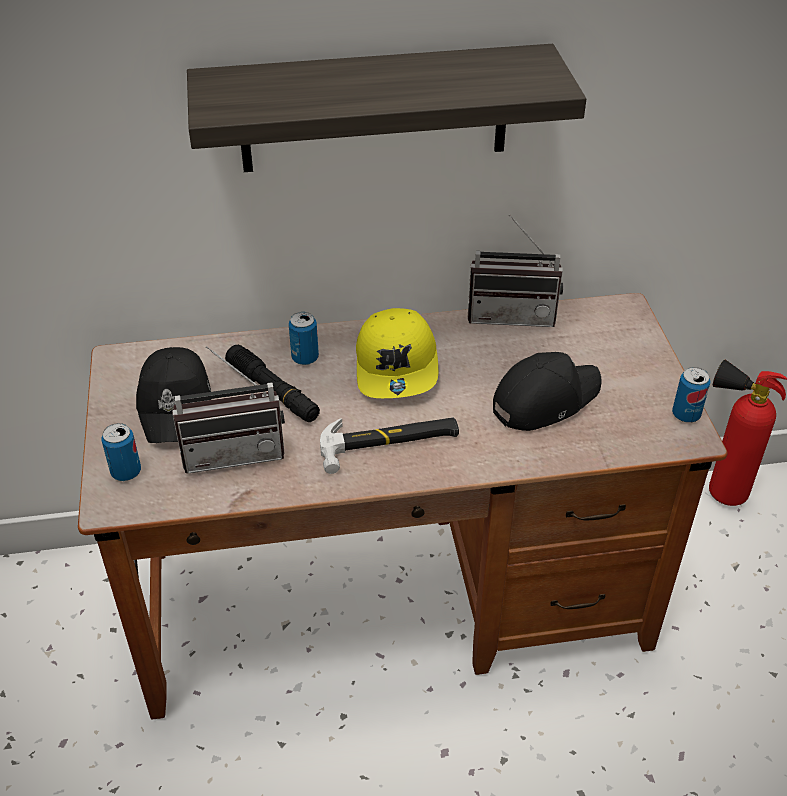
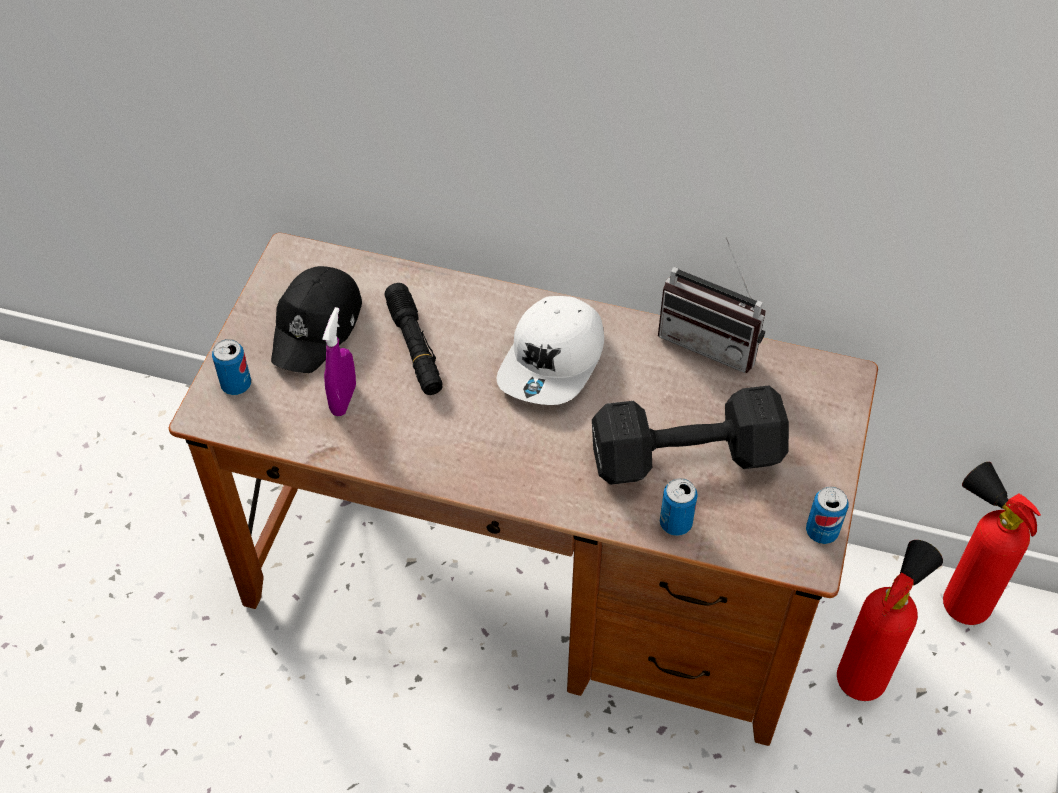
camera: 25 degrees right, 10 degrees up
radio [172,346,285,474] -> purple spray bottle [322,307,356,416]
shelf [187,44,586,172] -> none
can [289,312,319,365] -> can moved to [660,478,698,536]
hammer [320,418,459,474] -> none
yellow cap [356,308,438,398] -> white cap [497,296,604,405]
black cap [493,352,602,431] -> black dumbbell [592,385,789,485]
none -> fire extinguisher [837,540,943,701]

